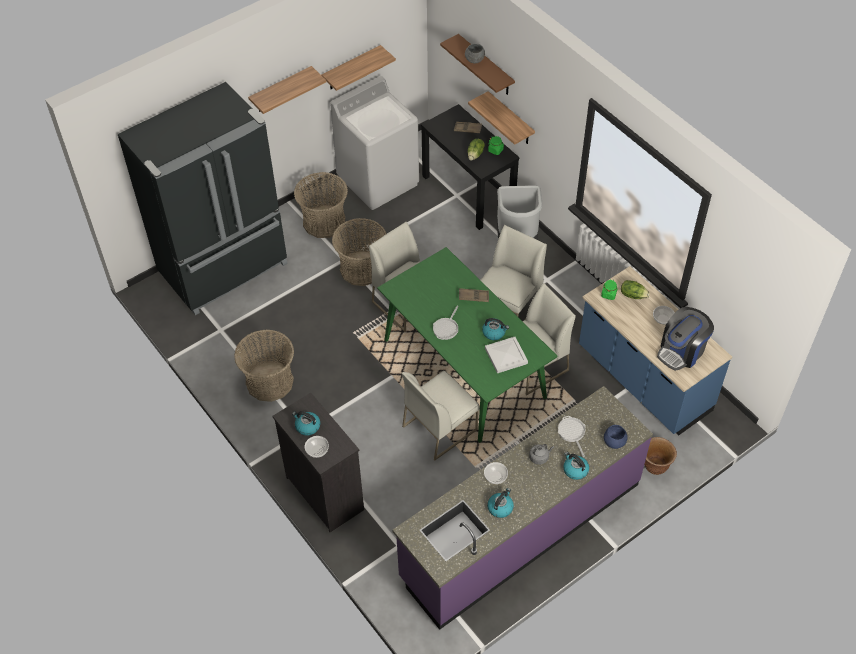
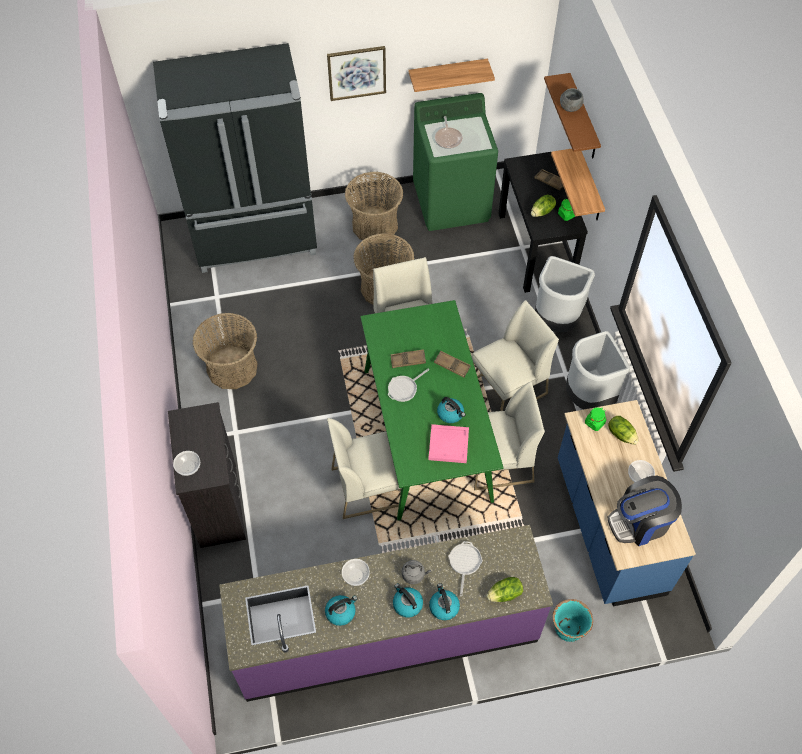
camera: 25 degrees right, 5 degrees up
shelf [248,66,326,114] -> picture [327,46,386,101]
kettle [292,411,320,436] -> kettle moved to [393,583,423,618]
white washing machine [330,76,419,210] -> green washing machine [413,93,498,231]
white tray [485,337,528,373] -> pink tray [428,424,469,463]
blue bowl [604,425,628,449] -> lettuce [486,577,523,602]
brown planter [644,437,677,475] -> turquoise planter [553,599,593,642]
none -> brown tray [390,349,426,368]
none -> frying pan [435,116,462,149]
none -> grey trash can [566,331,630,409]

